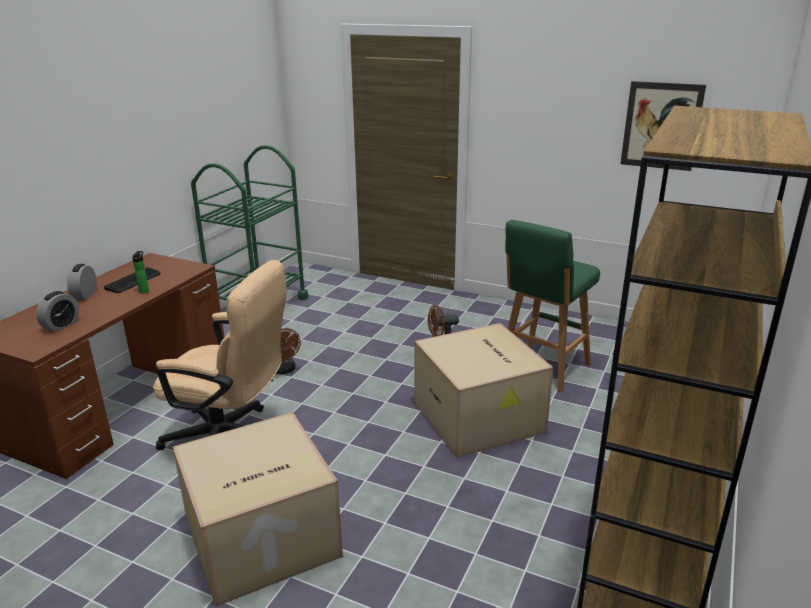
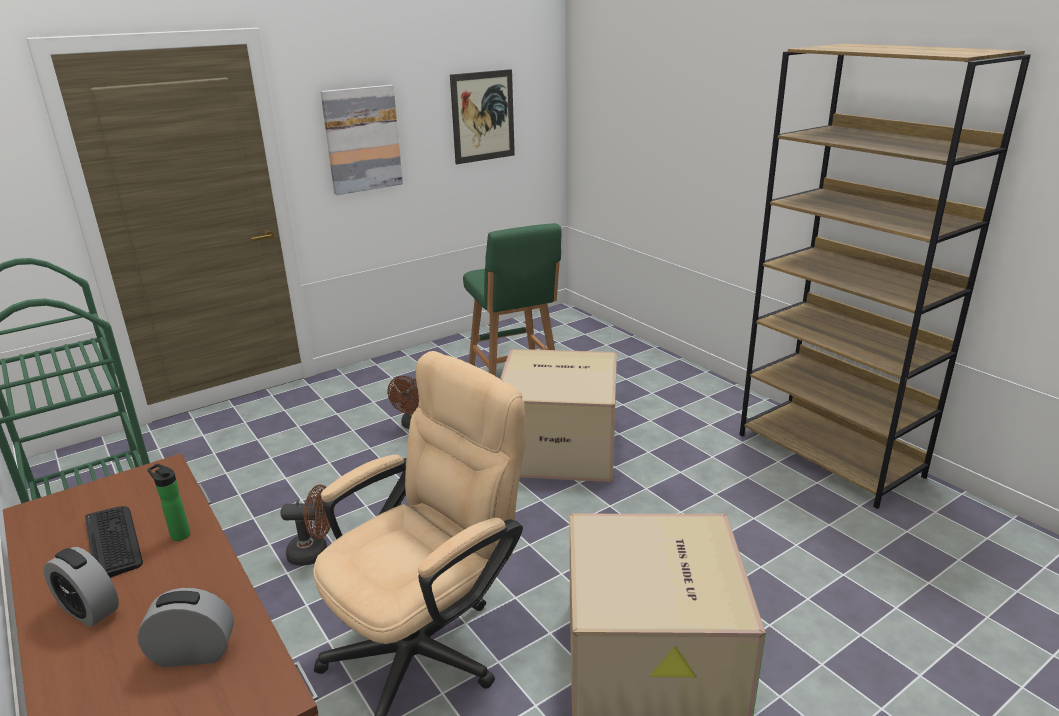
camera: 60 degrees left, 0 degrees up
alarm clock [36,291,79,332] -> alarm clock turned 60 degrees counterclockwise [137,588,234,667]
none -> picture [320,85,403,195]

